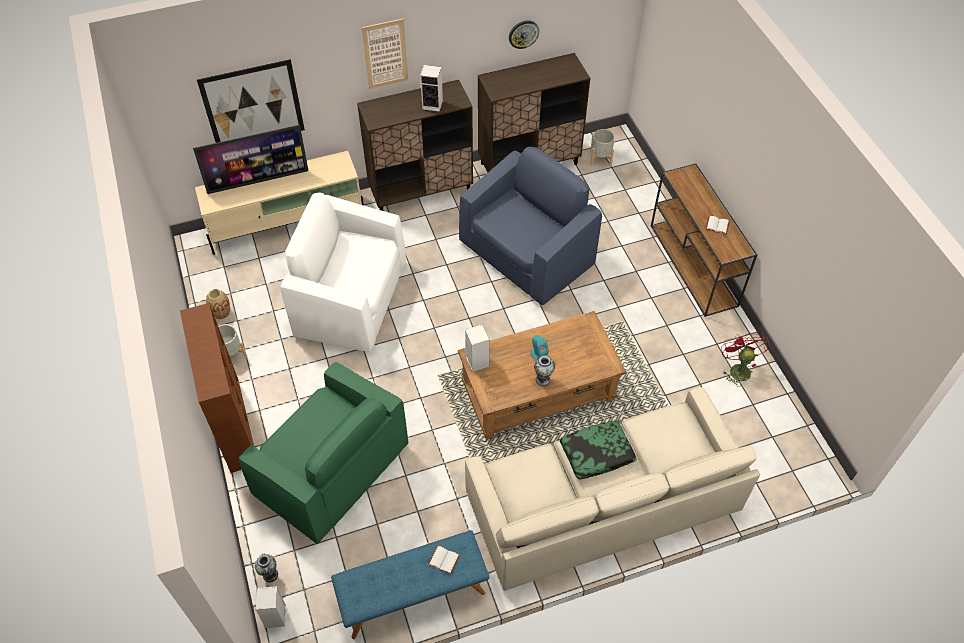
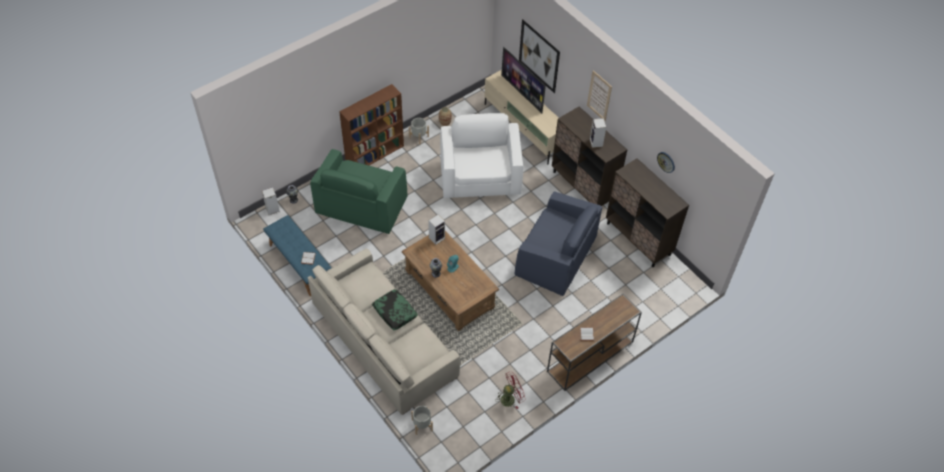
camera: 70 degrees right, 0 degrees up
grey planter [590,129,615,167] -> grey planter moved to [411,406,433,435]

